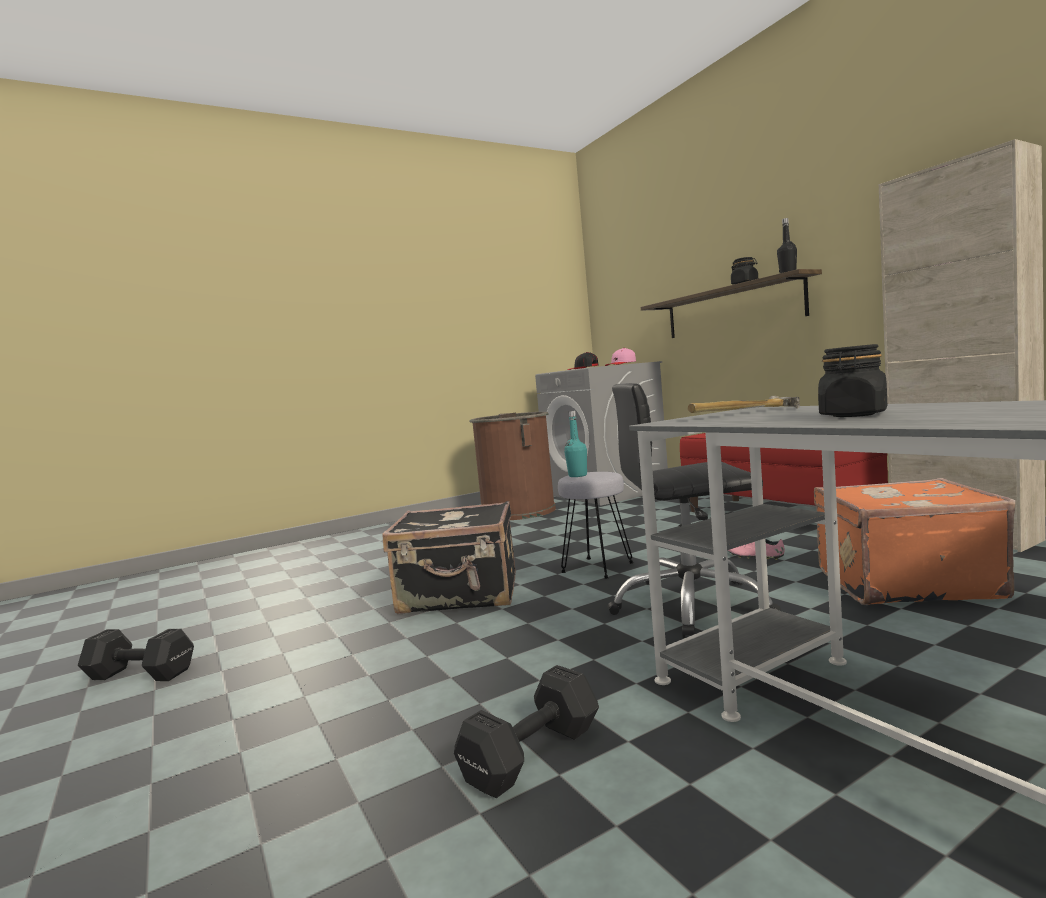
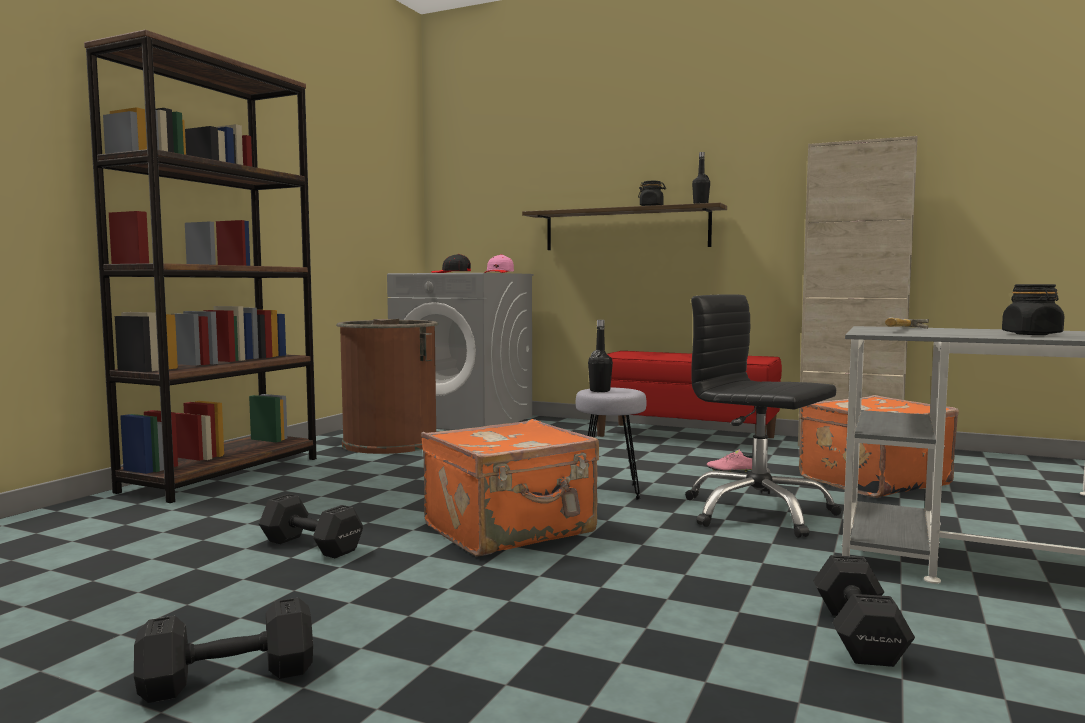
camera: 35 degrees left, 0 degrees up
black suitcase [382,501,516,614] -> orange suitcase [421,419,599,557]
turquoise bottle [564,411,587,477] -> black bottle [588,320,613,392]
black office chair [608,383,781,639] -> black office chair turned 75 degrees clockwise [685,294,841,538]
none -> brown bookcase [84,30,317,503]
none -> black dumbbell [259,494,363,558]

